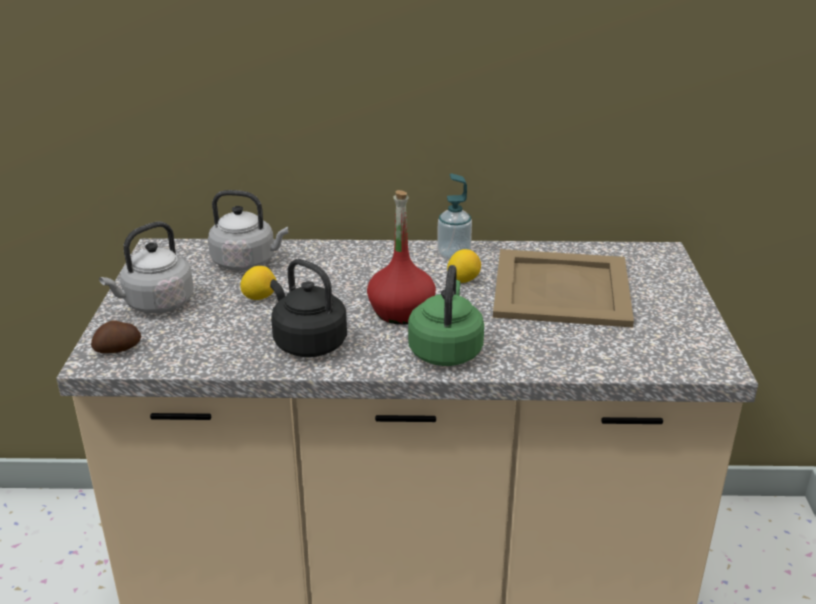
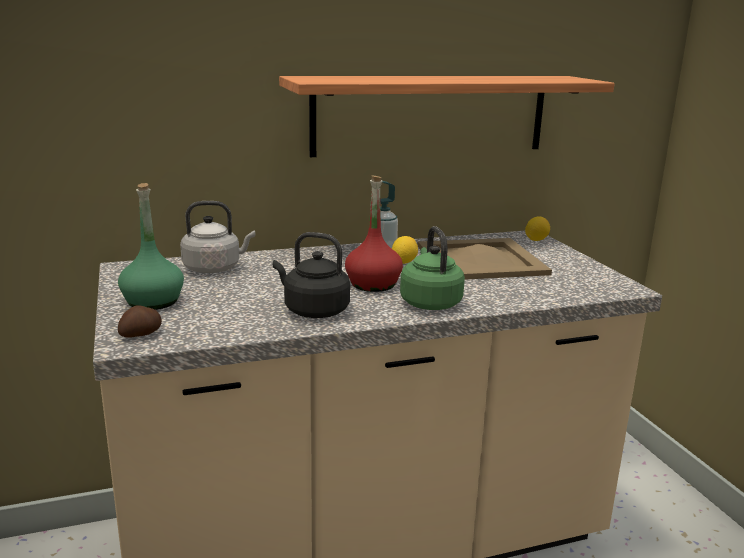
camera: 20 degrees left, 10 degrees down
grey kettle [99,222,194,313] -> green bottle [118,183,184,310]
lemon [240,266,276,300] -> lemon moved to [525,217,550,241]
none -> shelf [279,76,615,157]

